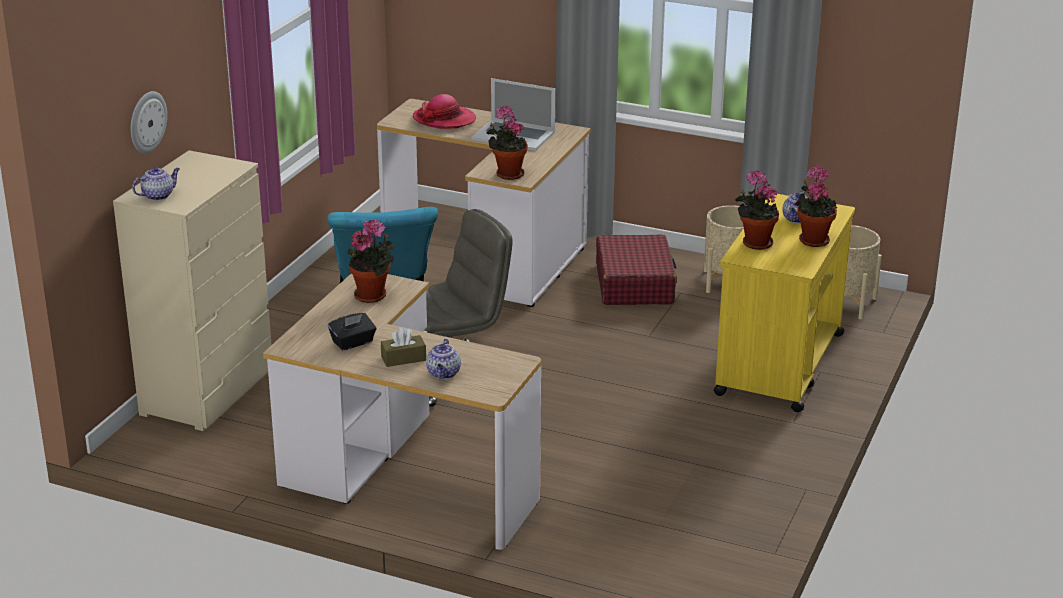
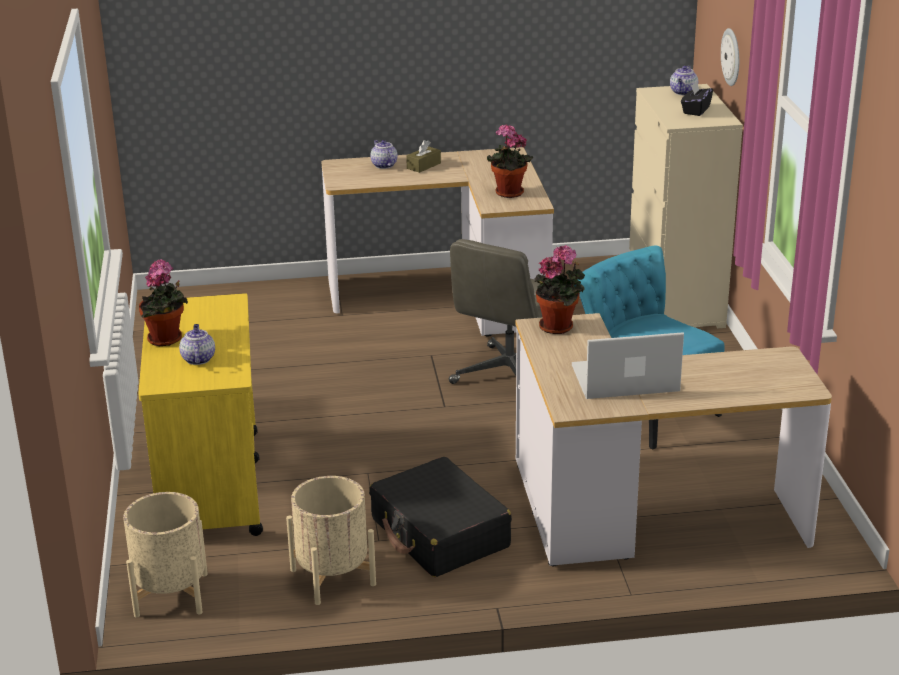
camera: 150 degrees right, 0 degrees up
black tissue box [328,313,376,350] -> black tissue box moved to [681,81,713,116]
hat [413,94,476,129] -> none
red suitcase [596,234,677,305] -> black suitcase [369,457,512,577]
potted plant [735,170,779,250] -> none

